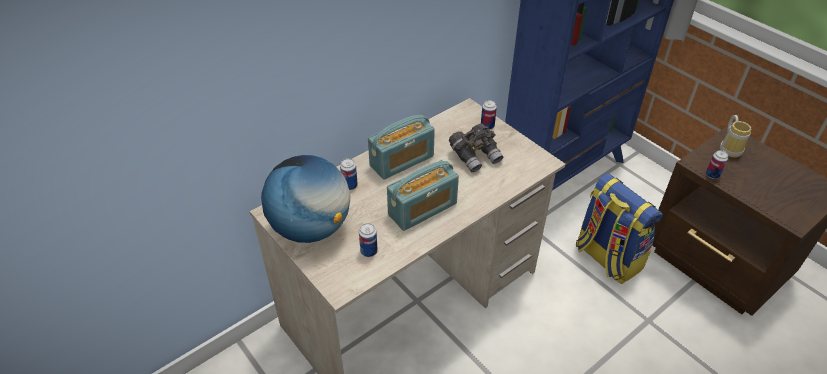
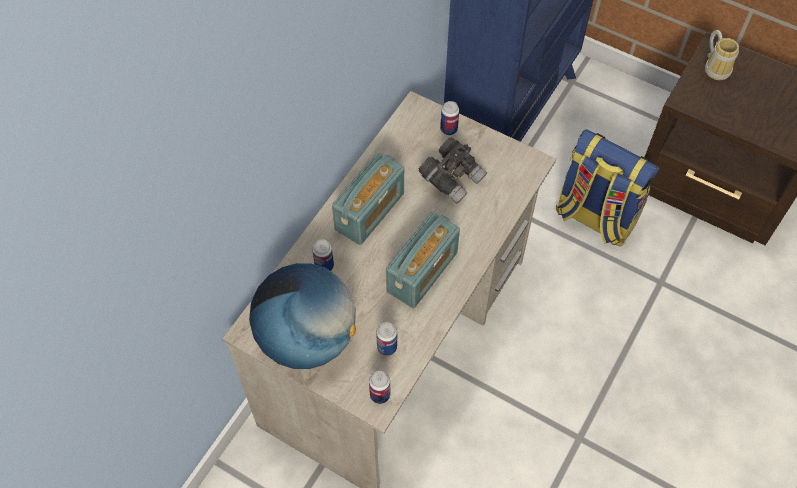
camera: 20 degrees left, 15 degrees up
can [706,150,728,179] -> can moved to [369,371,390,404]

